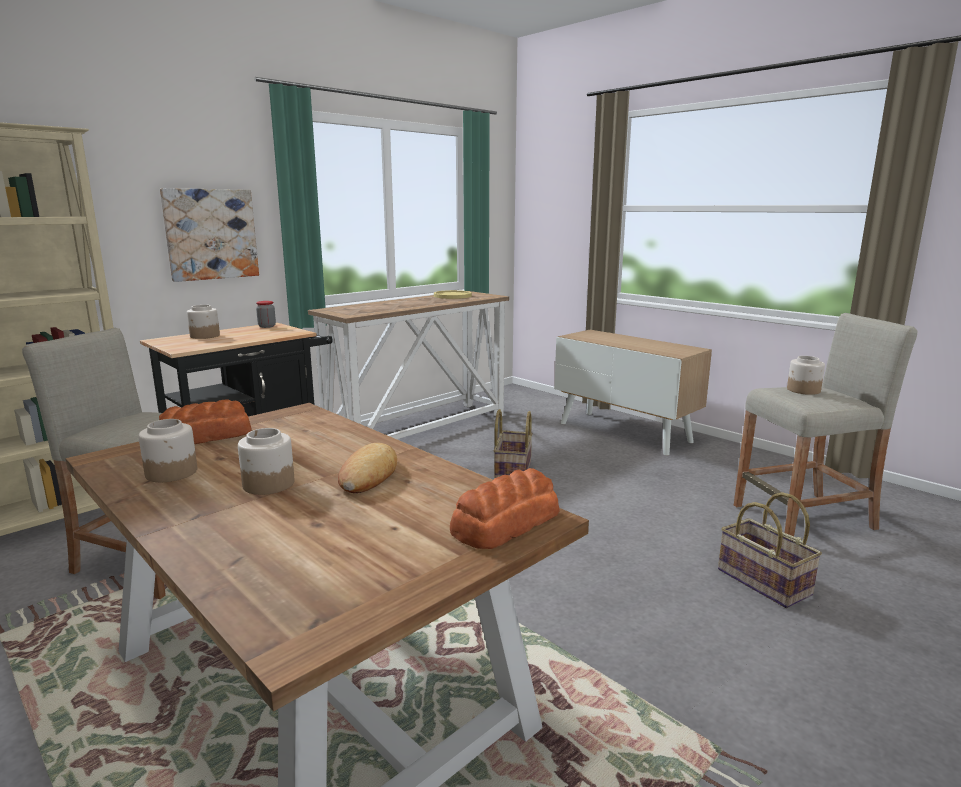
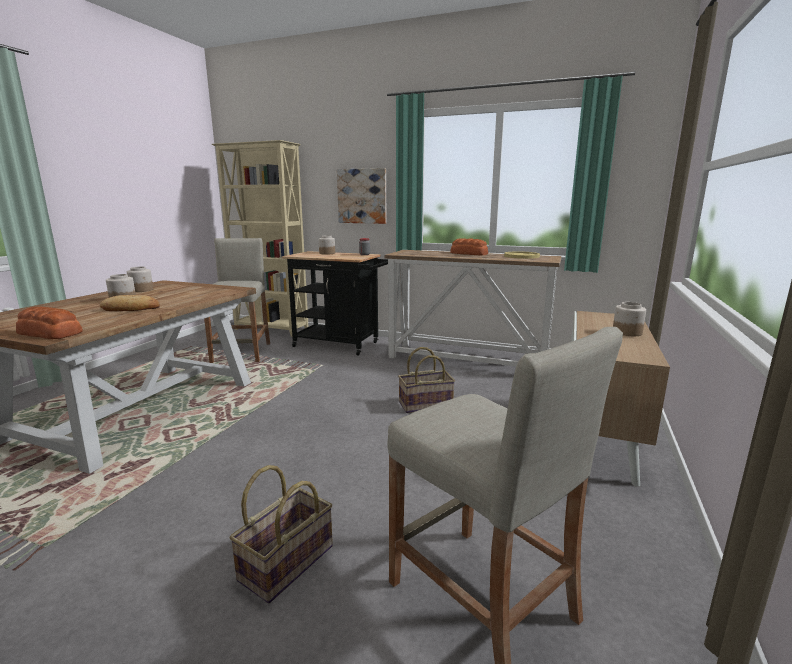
camera: 65 degrees right, 0 degrees up
bread [159,399,251,444] -> bread moved to [450,238,488,255]
jar [787,356,825,395] -> jar moved to [613,302,646,336]

